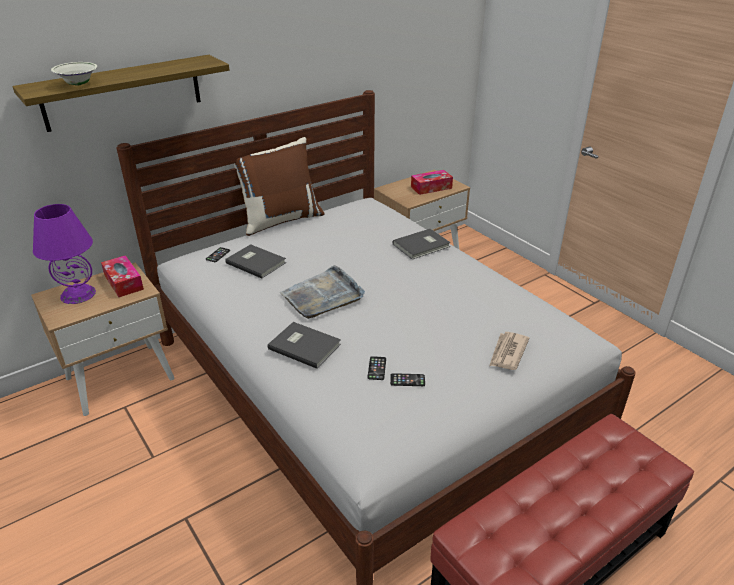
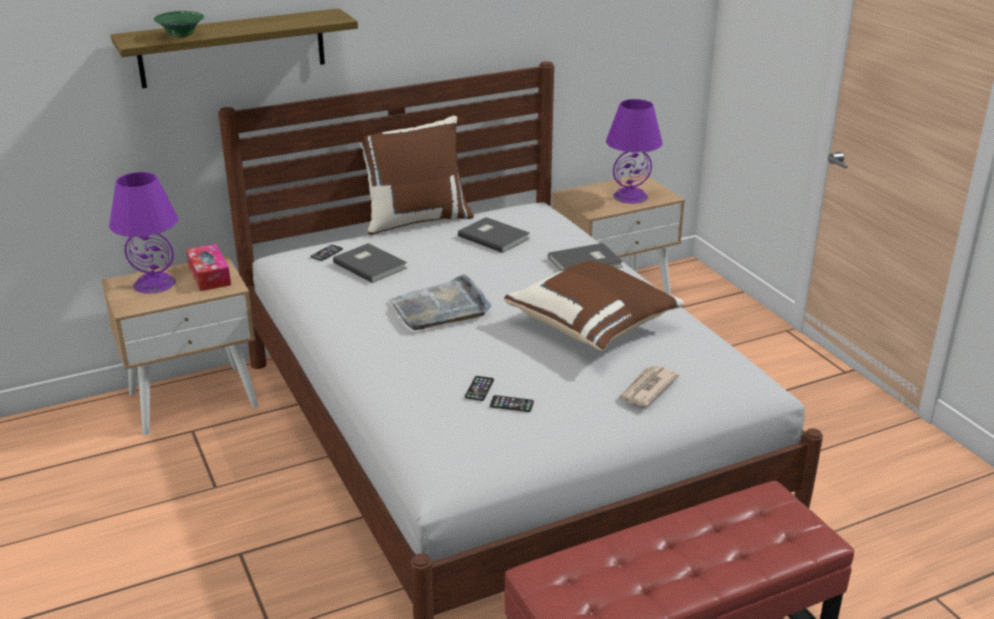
camera: 10 degrees right, 5 degrees down
white bowl [51,62,97,86] -> green bowl [154,11,204,37]
grey book [268,322,341,369] -> grey book moved to [458,217,530,253]
tissue box [411,170,453,195] -> purple table lamp [606,99,663,204]
none -> brown pillow [504,260,684,351]

